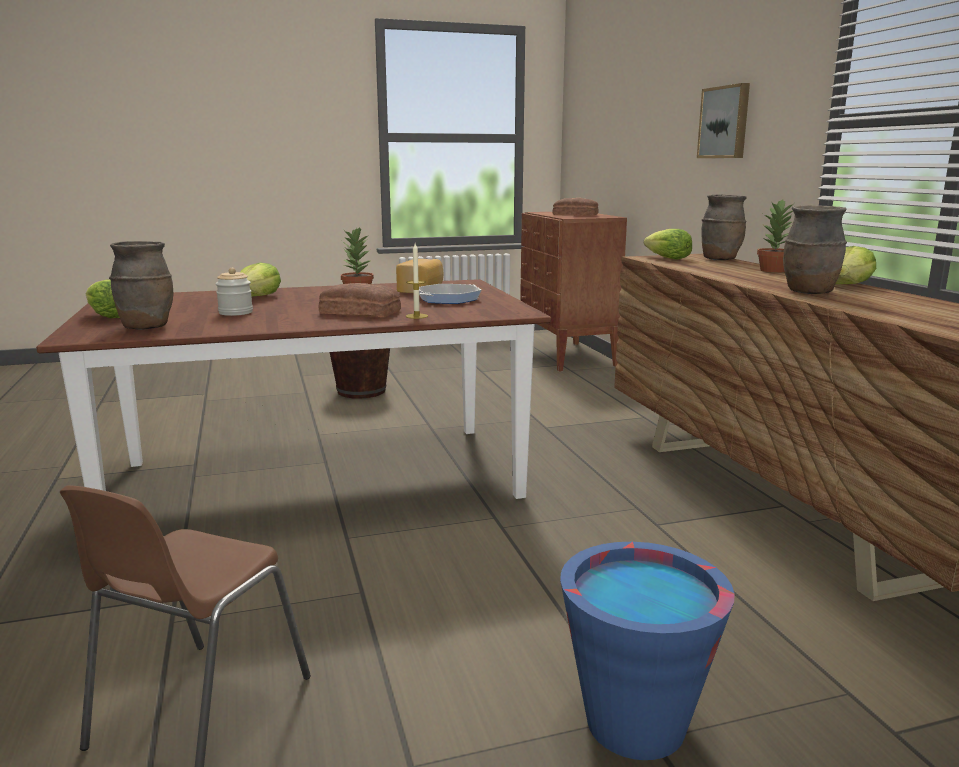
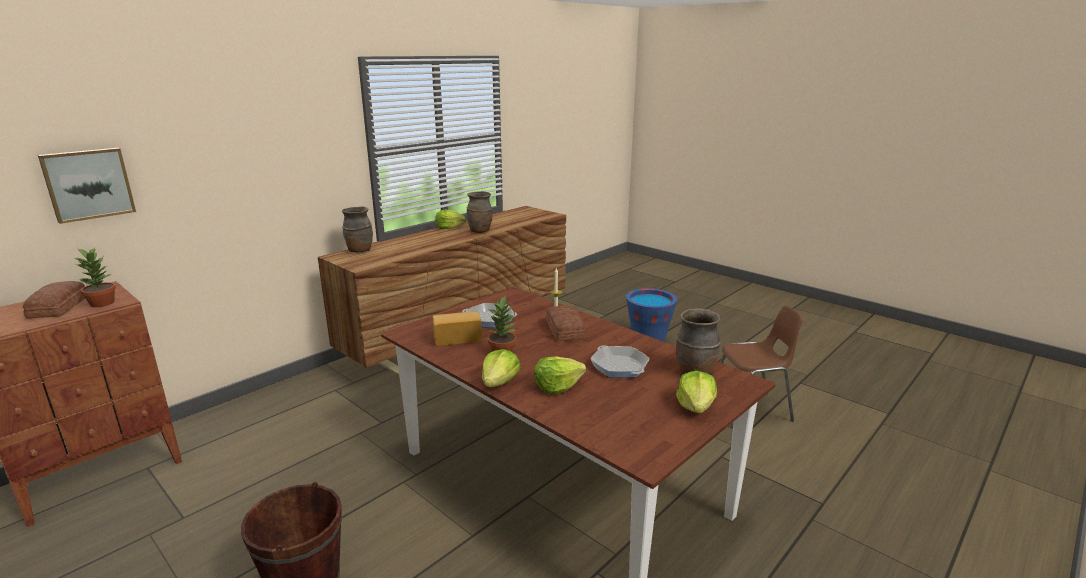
camera: 120 degrees left, 5 degrees up
jar [216,268,253,316] -> frying pan [591,345,650,378]
lettuce [644,229,692,259] -> lettuce moved to [482,349,521,387]
picture [697,83,750,158] -> picture moved to [38,148,136,224]
potted plant [757,199,793,273] -> potted plant moved to [75,247,116,307]

